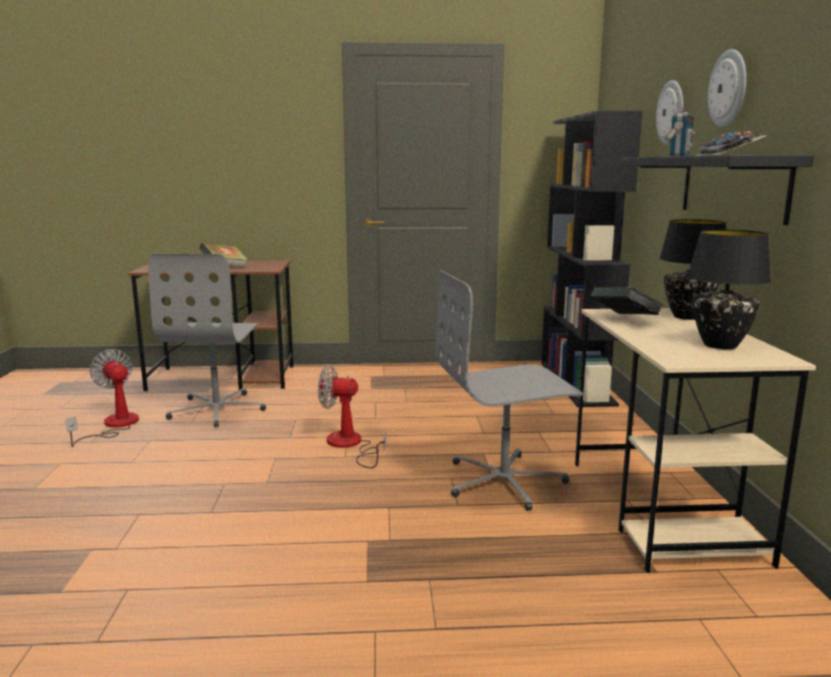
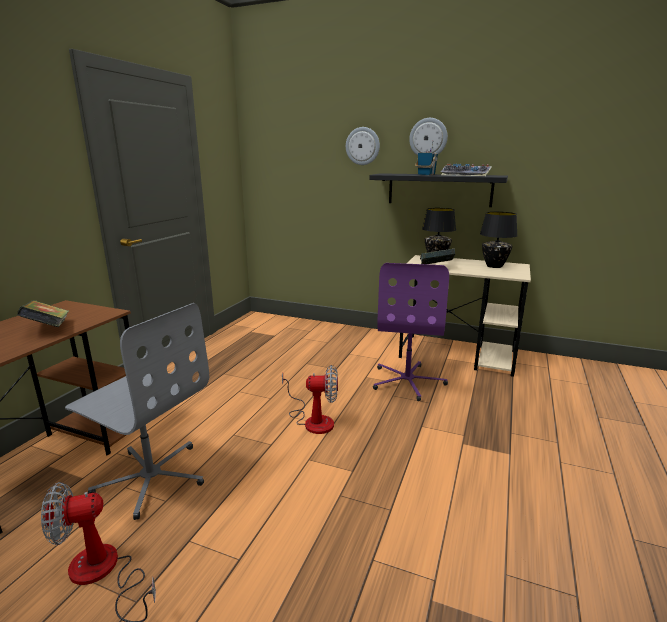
camera: 65 degrees left, 5 degrees up
fan [318,365,386,468] -> fan turned 120 degrees counterclockwise [282,365,338,434]
grey office chair [436,270,583,511] -> purple office chair [373,263,449,401]
black bookcase [541,111,643,407] -> none

